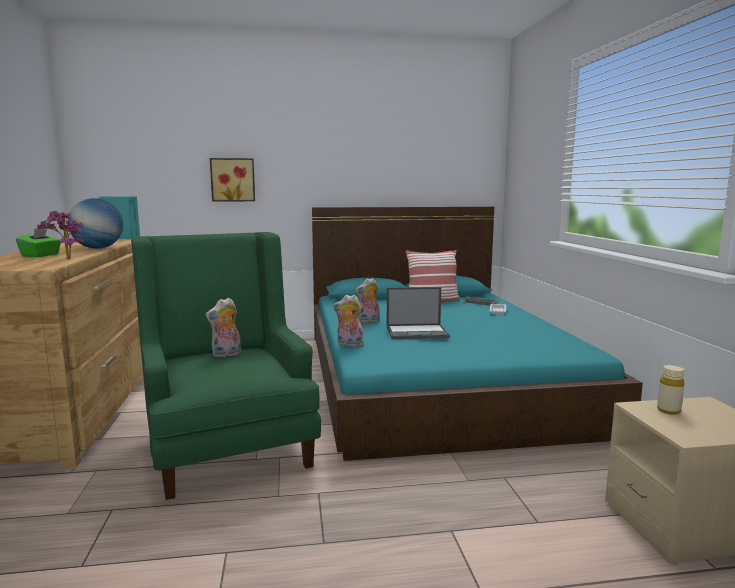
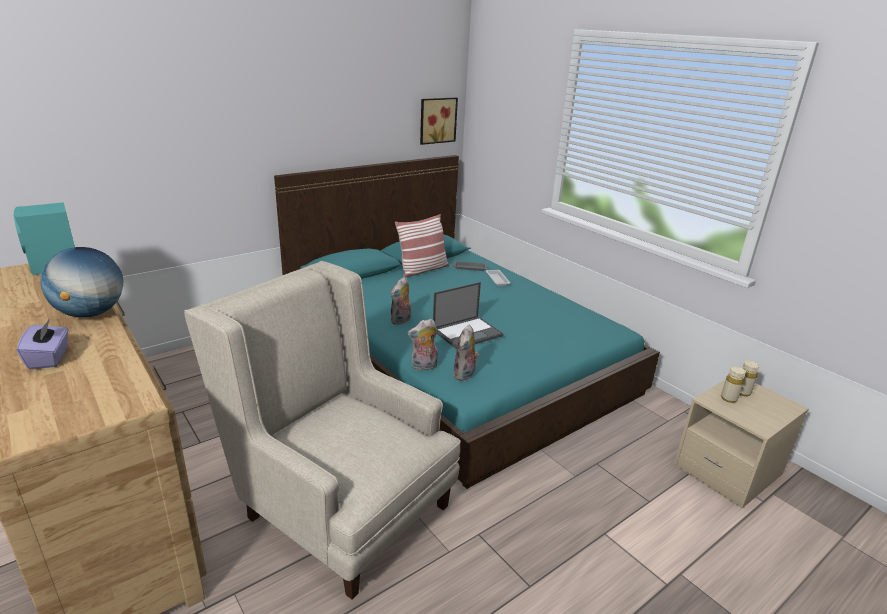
camera: 30 degrees left, 15 degrees up
green tissue box [16,228,61,257] -> purple tissue box [17,319,68,370]
potted plant [37,211,83,260] -> none
green armchair [131,232,321,500] -> beige armchair [184,261,461,599]
plush toy [205,297,241,358] -> plush toy moved to [453,325,479,381]
picture [210,158,255,201] -> picture moved to [420,97,458,145]
none -> beige bottle [740,361,759,396]

